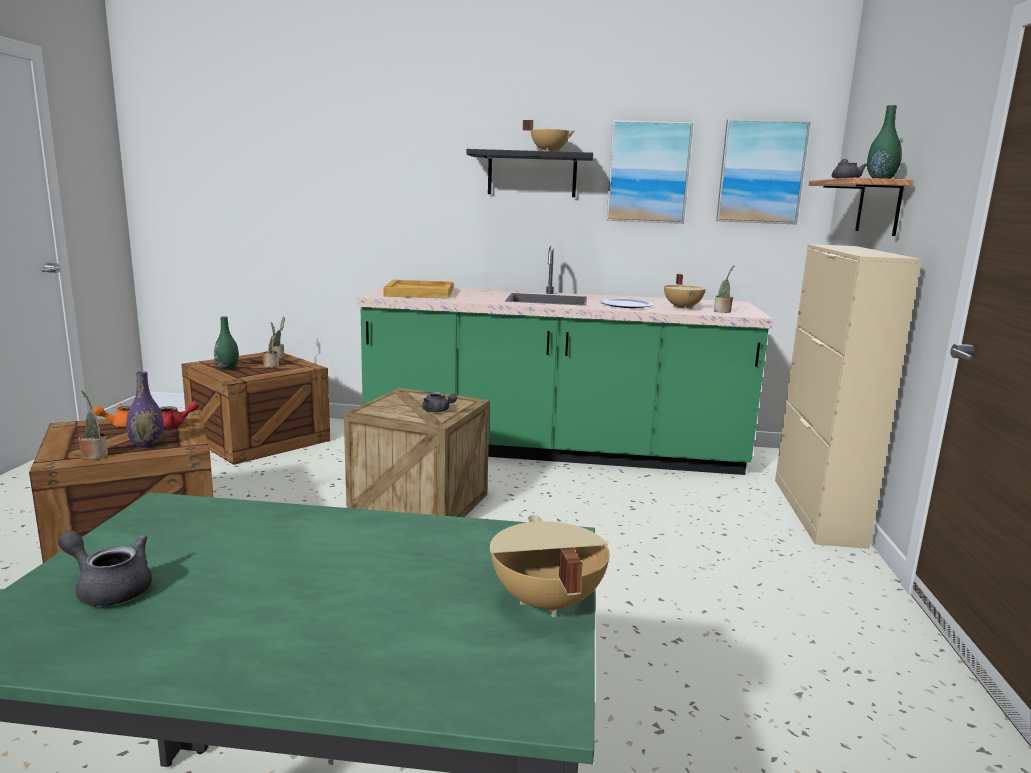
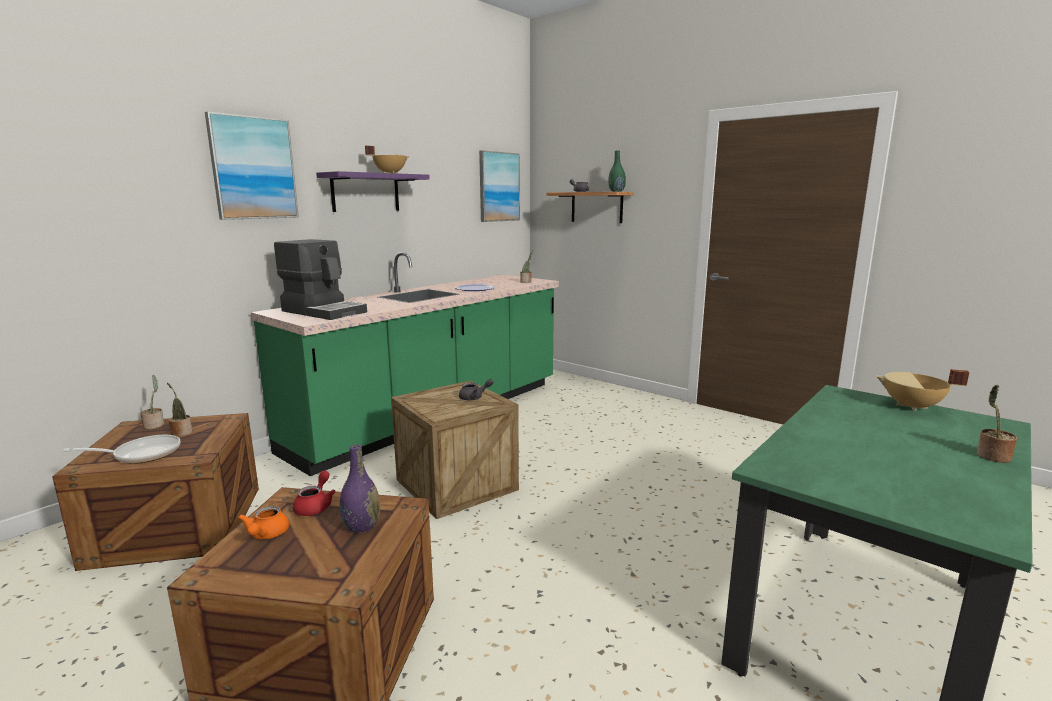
camera: 55 degrees left, 0 degrees up
grey teapot [58,531,152,606] -> none
potted plant [78,390,108,460] -> potted plant moved to [977,385,1017,463]
green vase [214,316,239,370] -> frying pan [63,435,181,464]
beige tray [383,280,453,299] -> coffee machine [274,239,367,320]
black shelf [466,149,593,197] -> purple shelf [316,171,430,212]
picture [607,120,693,224] -> picture moved to [205,111,299,220]
beige cooking pot [664,274,706,310] -> none
beige cabinet [775,244,921,549] -> none

